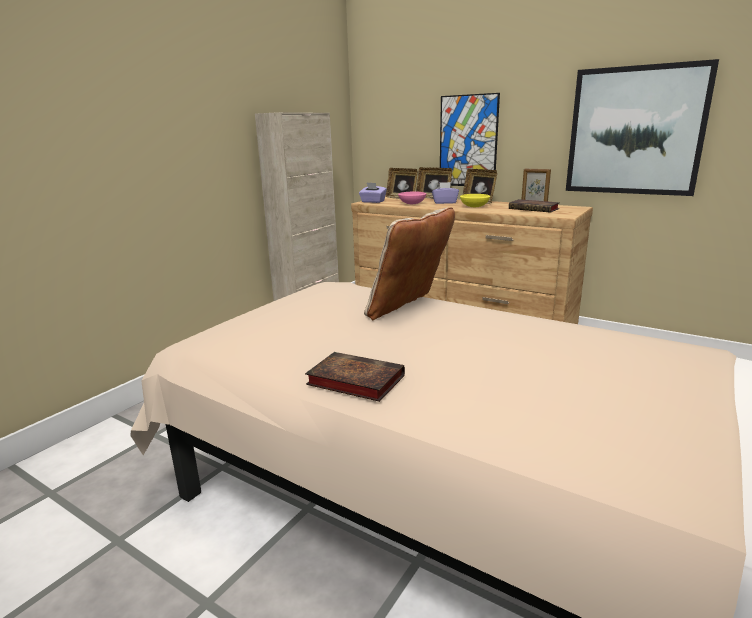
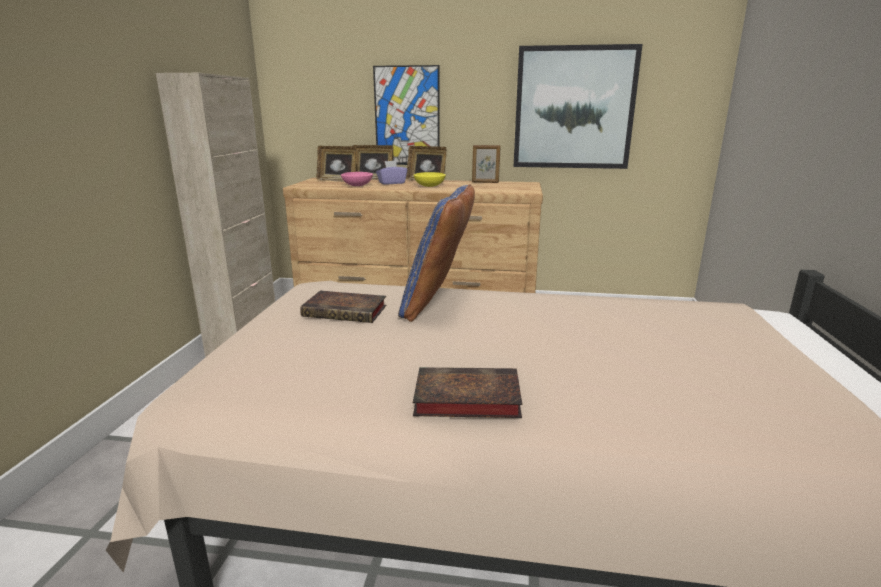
camera: 25 degrees left, 0 degrees up
purple tissue box [359,183,387,203] -> none
beige pillow [364,207,455,320] -> blue pillow [398,184,475,322]
book [509,199,560,213] -> book moved to [300,291,386,323]

